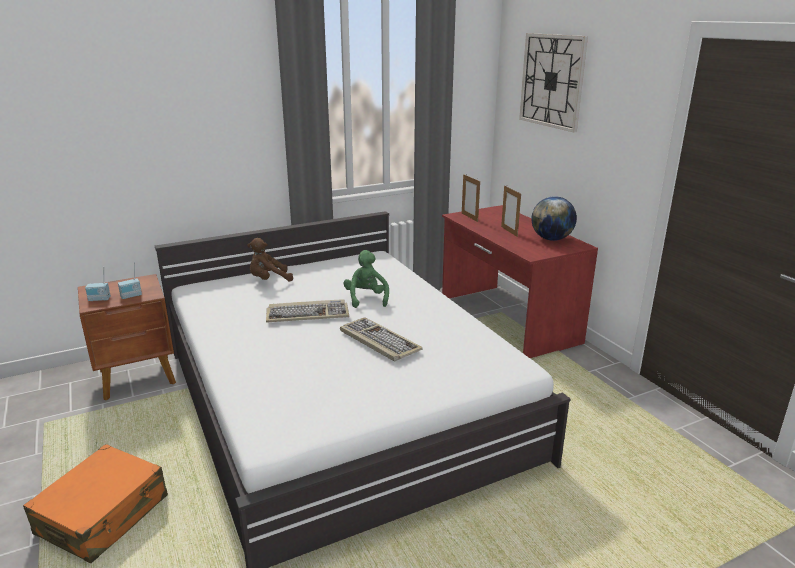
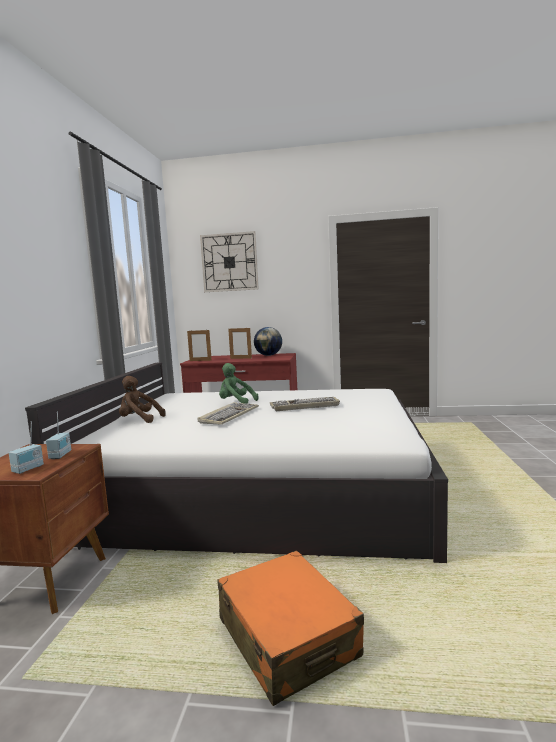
camera: 55 degrees left, 15 degrees down
brown plush toy [247,238,293,282] -> brown plush toy turned 90 degrees clockwise [119,376,166,423]

